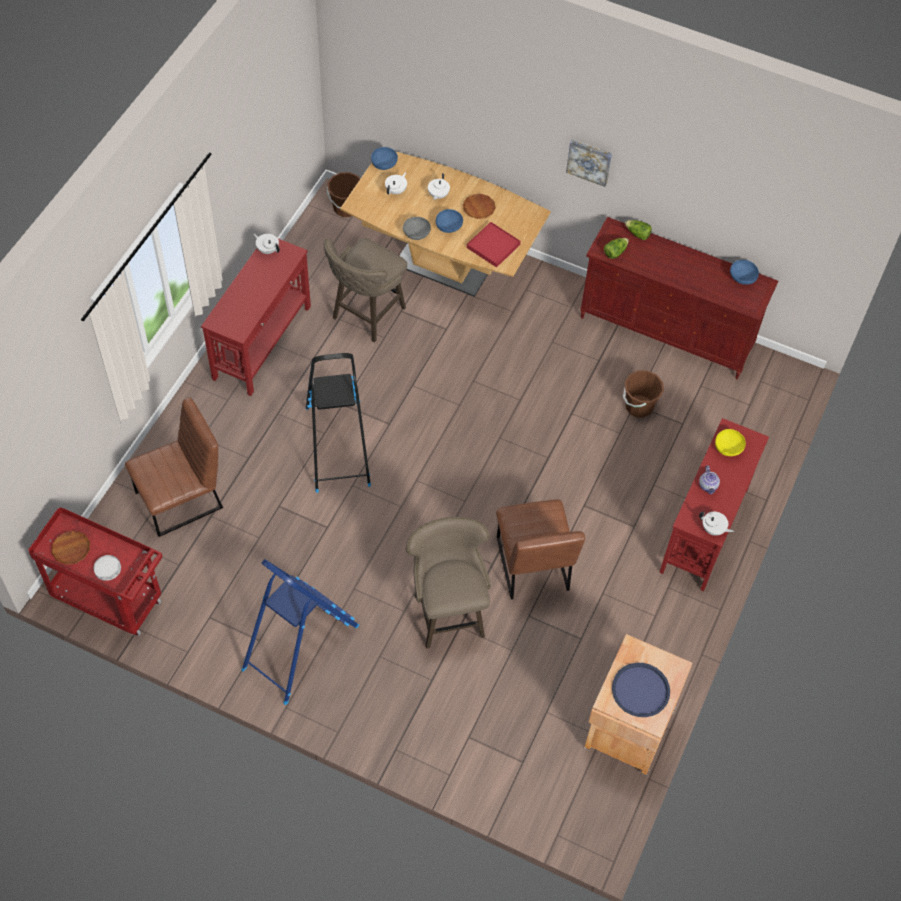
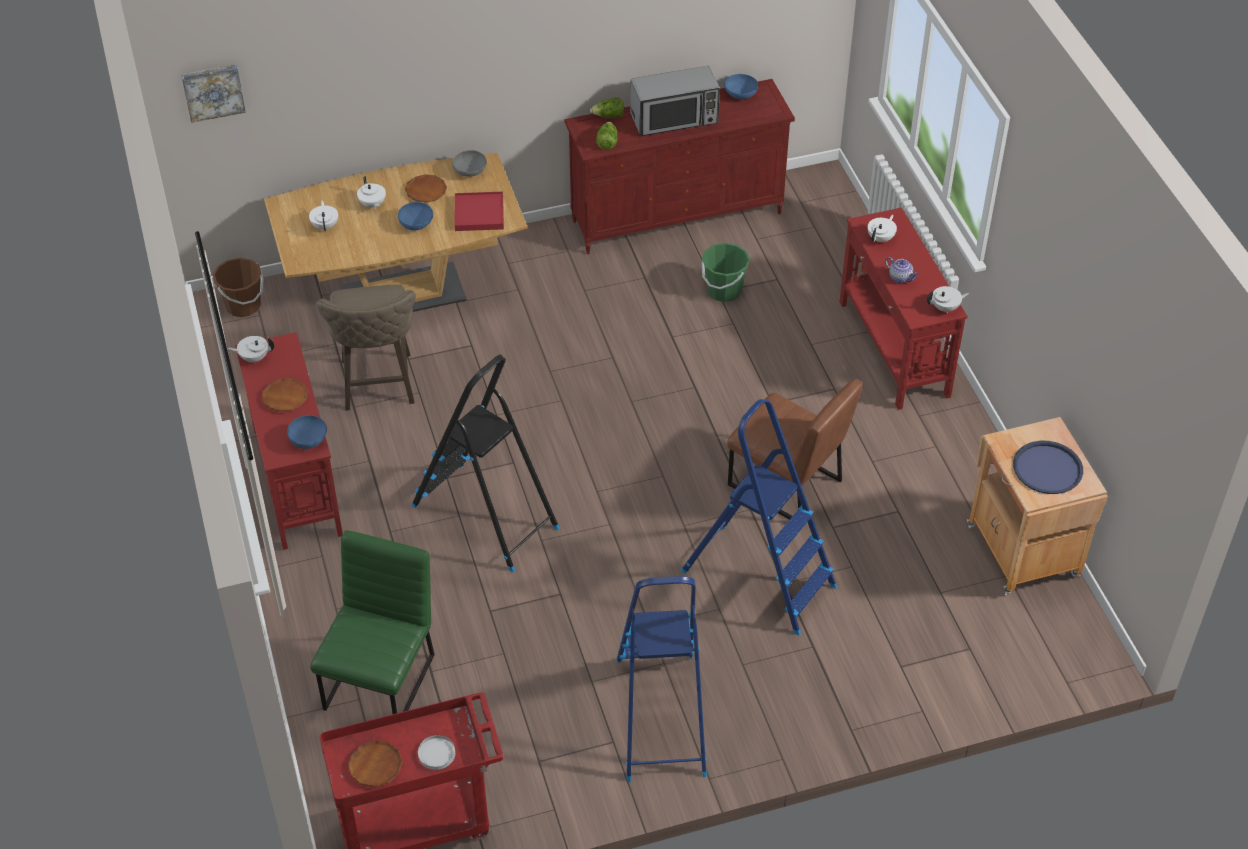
camera: 40 degrees left, 10 degrees down
brown chair [125,397,223,537] -> green chair [310,530,435,714]
blue bowl [371,147,398,170] -> blue bowl moved to [287,415,327,449]
grey bowl [403,217,431,240] -> grey bowl moved to [452,150,487,177]
beige stool [406,517,491,649] -> blue step ladder [680,399,837,635]
picture [566,139,612,187] -> picture moved to [181,64,246,123]
brown bucket [623,371,664,418] -> green bucket [702,243,750,302]
yellow bowl [715,429,746,456] -> white teapot [868,215,897,243]
none -> brown plate [261,378,308,412]
none -> microwave [630,66,720,136]

